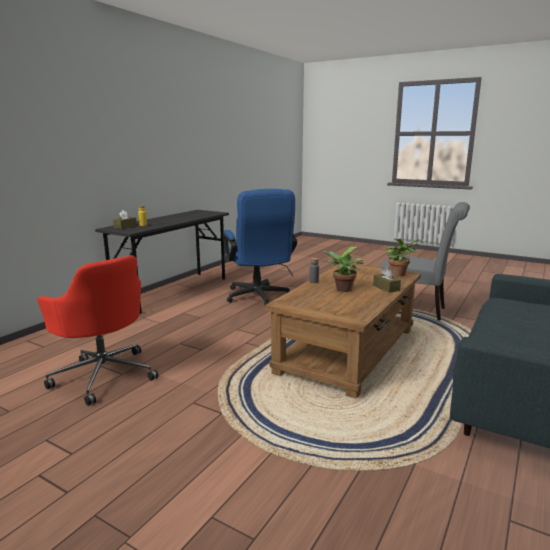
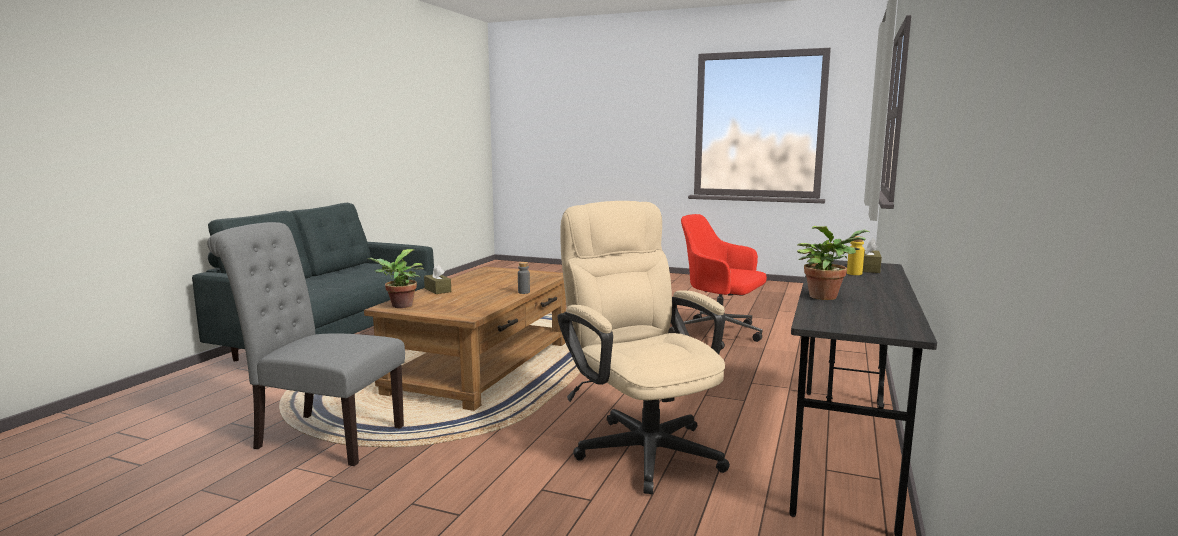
camera: 170 degrees right, 5 degrees down
blue office chair [223,189,297,305] -> beige office chair [558,201,730,495]
potted plant [322,247,363,292] -> potted plant moved to [797,226,869,300]

